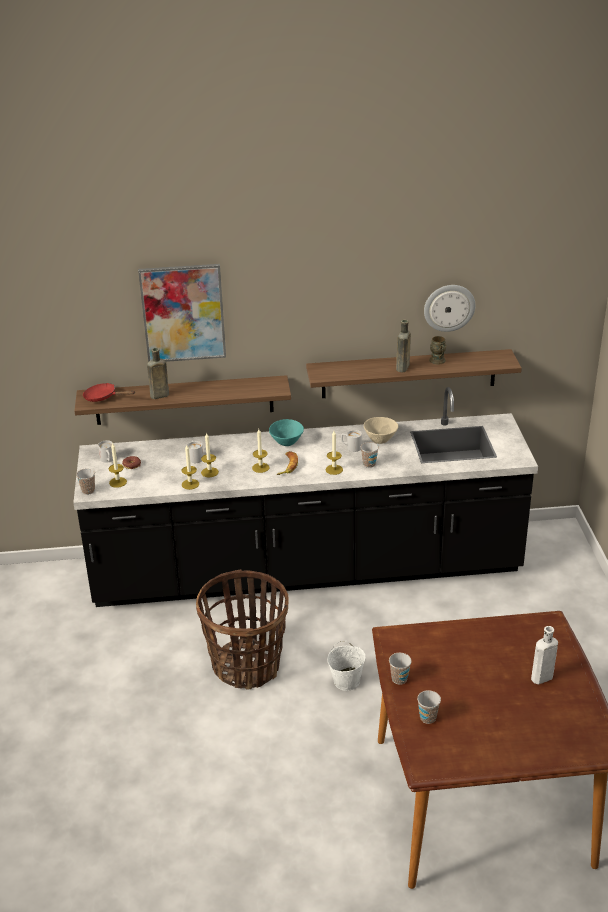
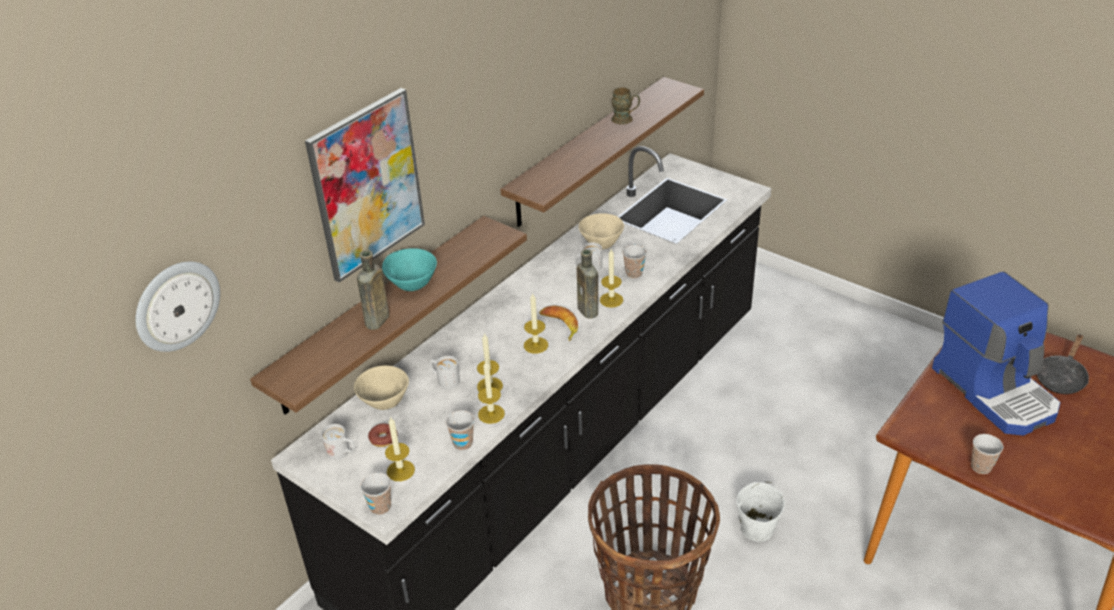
camera: 45 degrees left, 5 degrees up
red frying pan [83,383,135,402] -> none
turquoise bowl [269,419,304,446] -> turquoise bowl moved to [382,248,437,291]
brown bottle [396,319,411,373] -> brown bottle moved to [577,249,598,319]
cup [417,690,441,724] -> cup moved to [446,410,474,450]
wall clock [424,285,475,332] -> wall clock moved to [135,262,220,352]
white bottle [531,626,558,684] -> black frying pan [1037,334,1089,394]
none -> beige bowl [354,365,409,410]
none -> coffee machine [932,271,1061,436]

